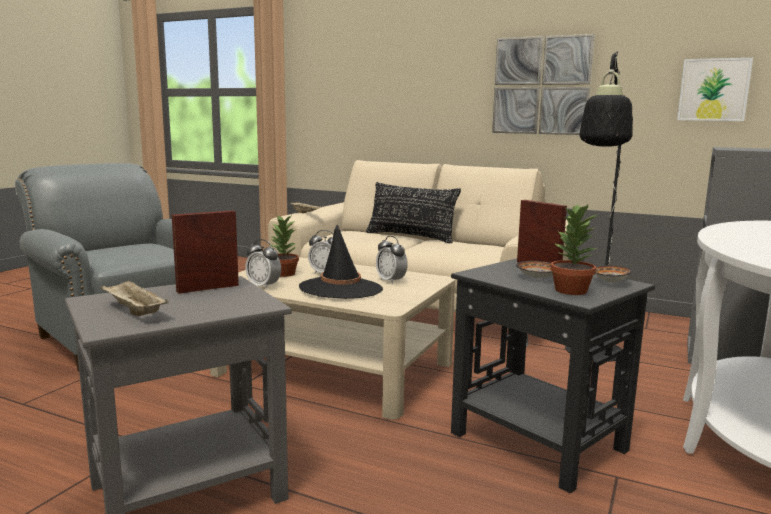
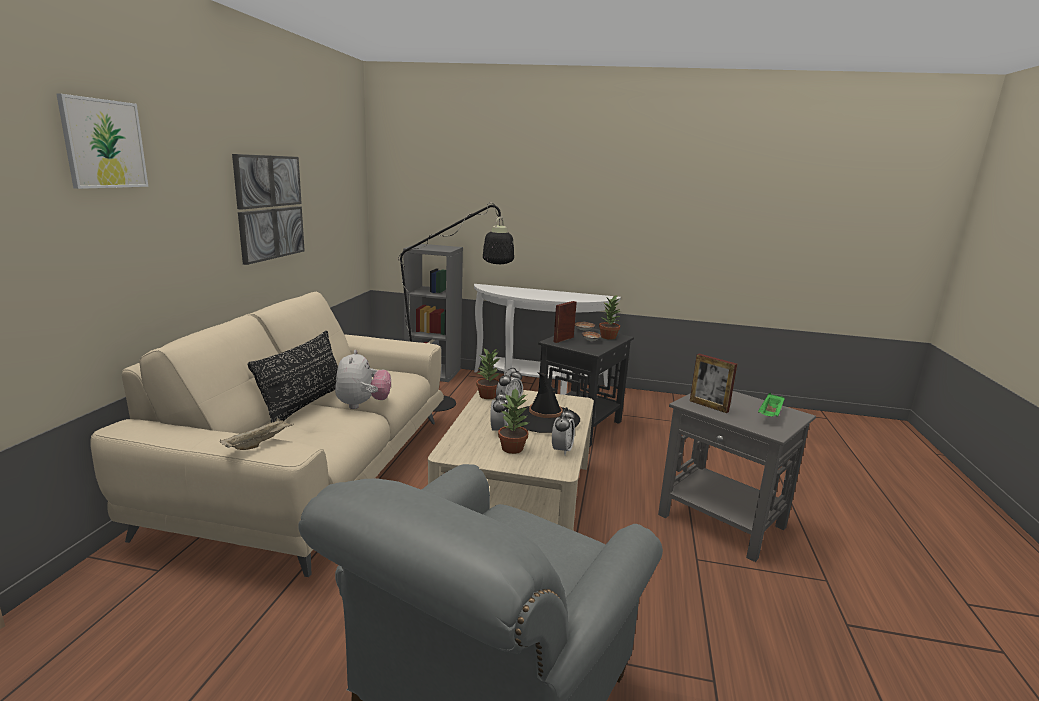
camera: 105 degrees left, 5 degrees up
beige tray [100,280,169,316] -> green tray [758,393,785,417]
picture [677,58,753,121] -> picture moved to [56,93,149,189]
none -> plush toy [335,350,391,409]
none -> potted plant [476,349,500,399]

